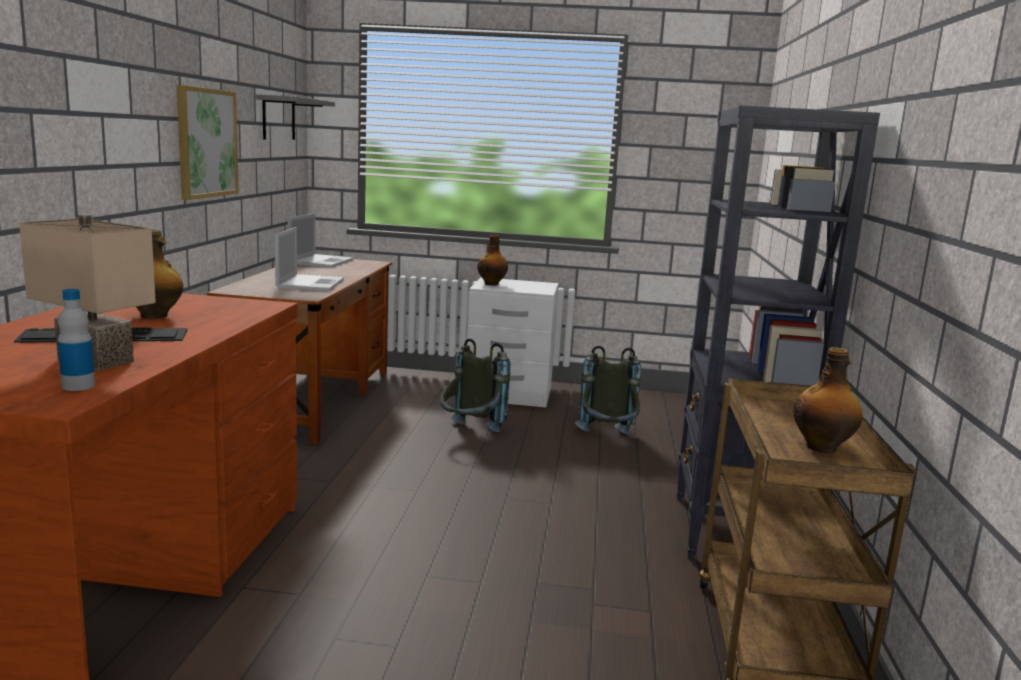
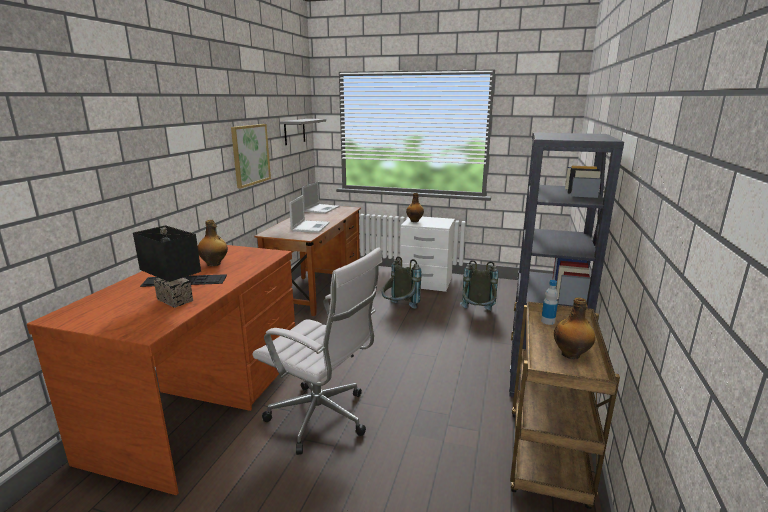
camera: 10 degrees right, 5 degrees up
beige table lamp [19,214,156,371] -> black table lamp [133,225,201,308]
bottle [58,289,95,391] -> bottle moved to [541,280,558,325]
none -> white office chair [252,247,382,455]

